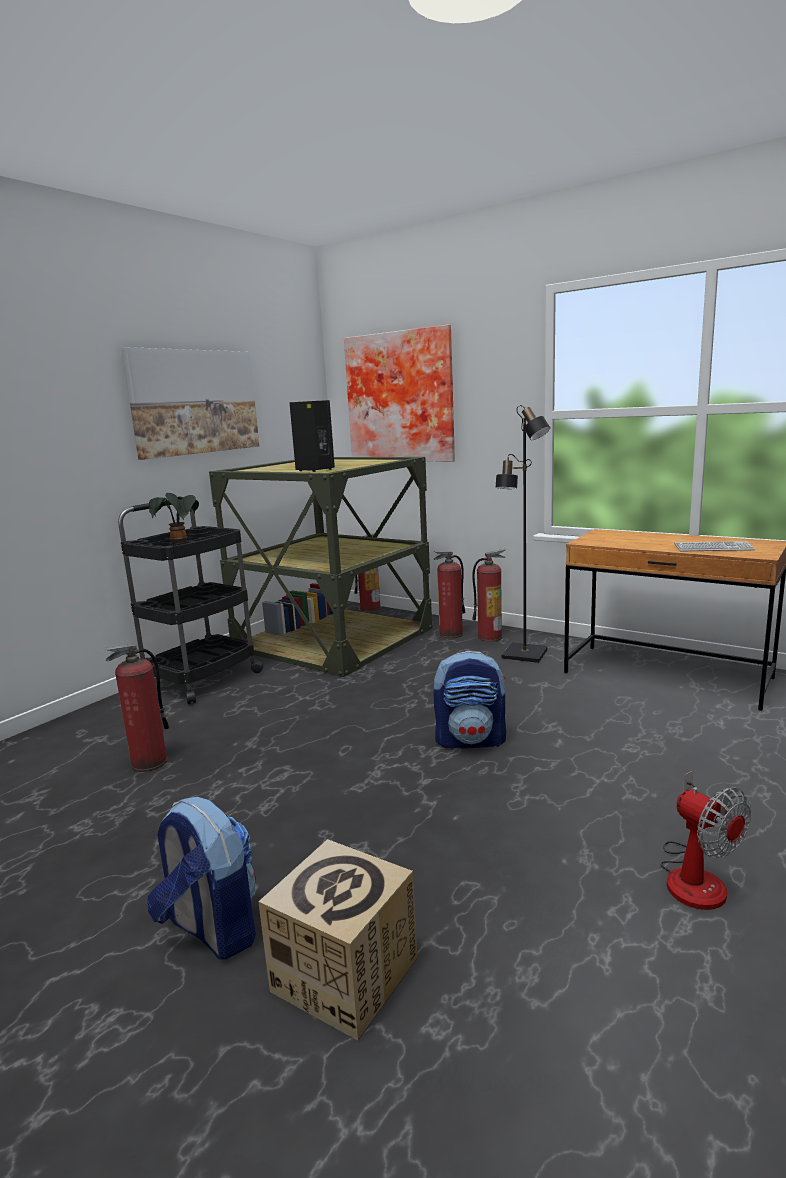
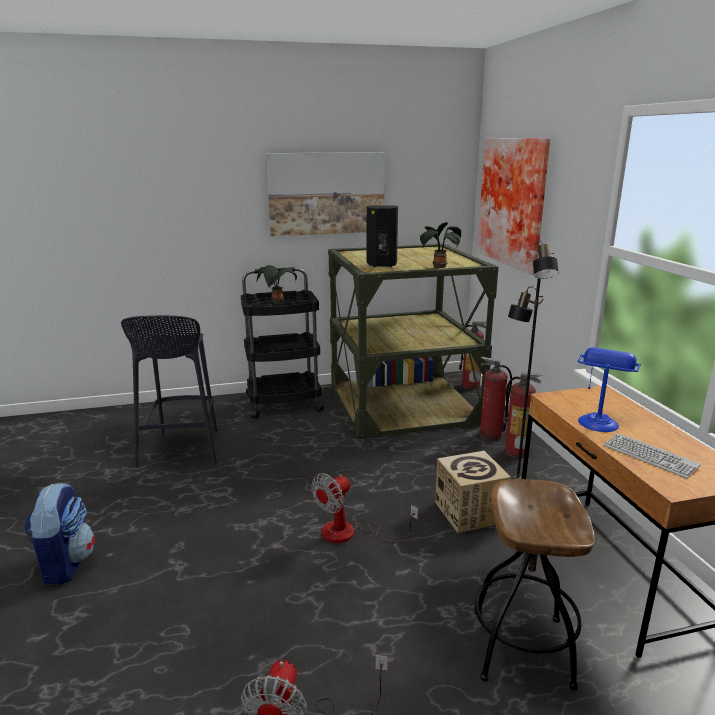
camera: 40 degrees right, 5 degrees up
fire extinguisher [104,644,169,772] -> grey stool [121,315,217,467]
cardboard box [258,839,417,1041] -> cardboard box moved to [435,451,511,533]
backpack [433,651,506,748] -> fan [311,473,418,543]
none -> potted plant [420,222,461,268]
none -> brown stool [475,479,595,691]
none -> blue table lamp [578,347,641,432]

